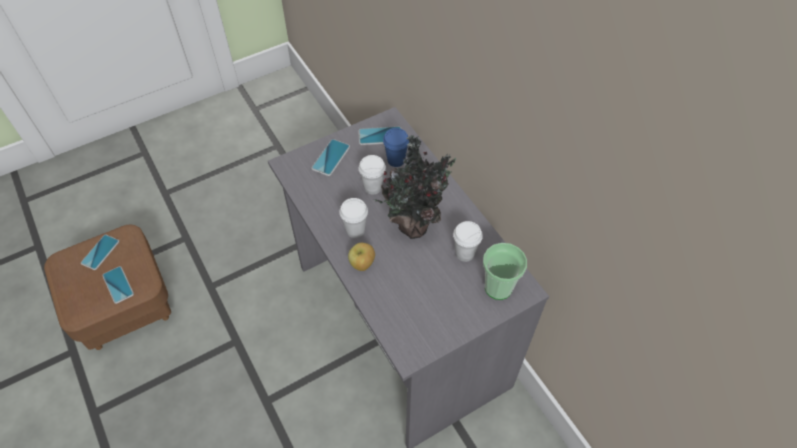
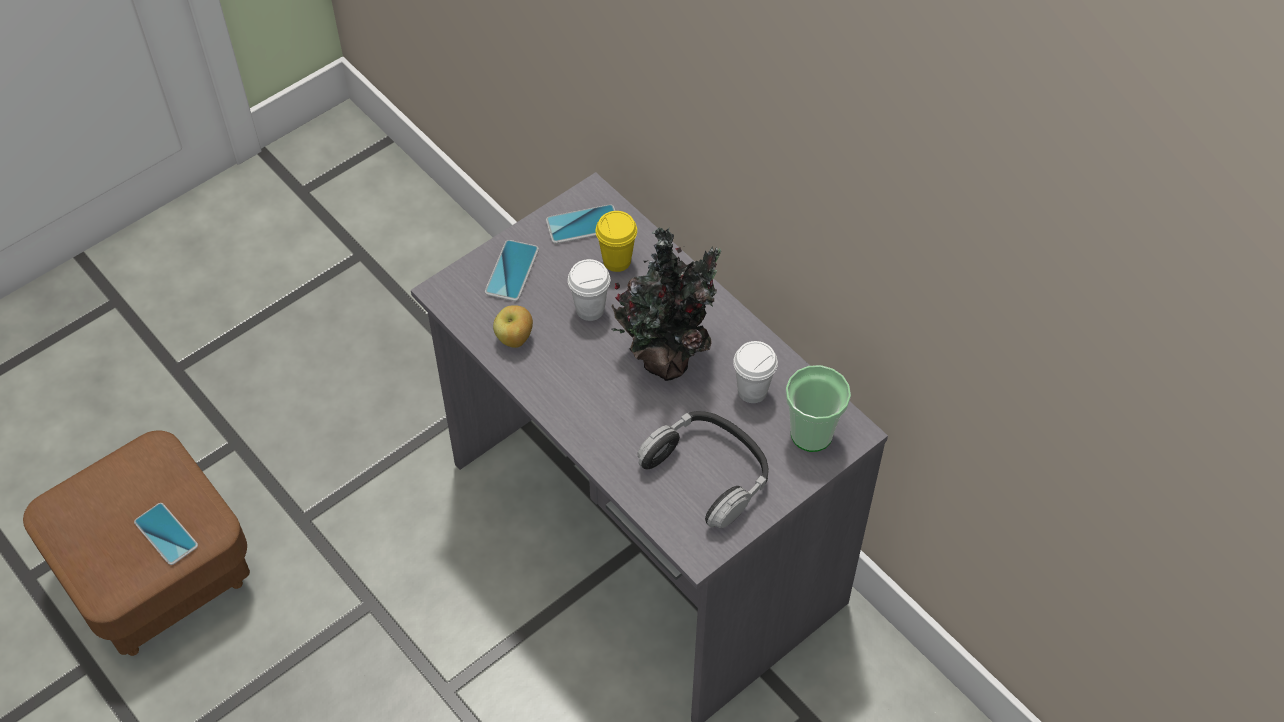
camera: 10 degrees left, 0 degrees up
phone [81,235,119,270] -> none
white cup [339,198,368,238] -> none
apple [348,243,375,271] -> apple moved to [493,305,533,348]
blue cup [383,128,409,167] -> yellow cup [596,211,637,272]
none -> headphones [637,411,769,528]

